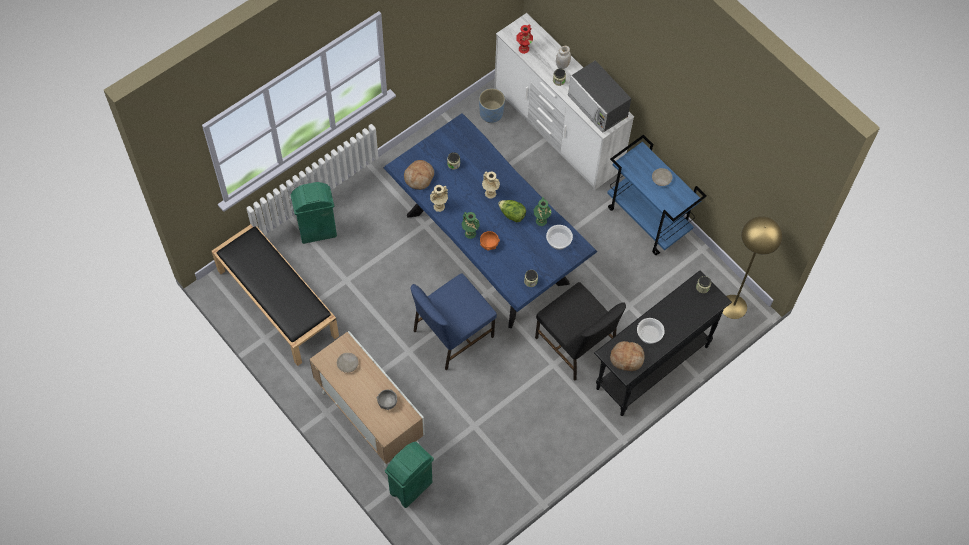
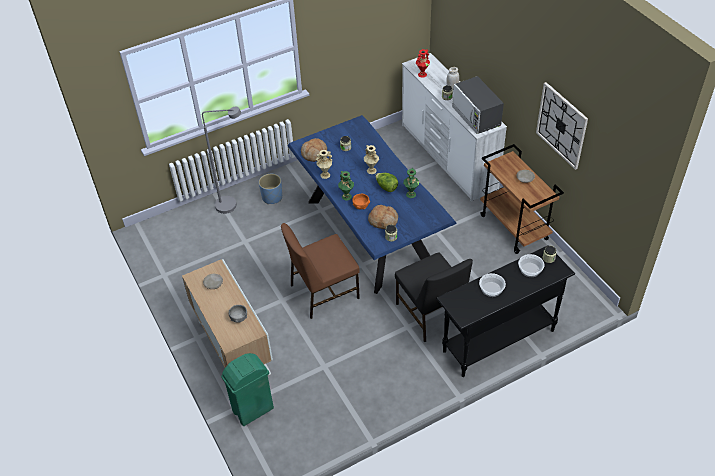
camera: 15 degrees right, 15 degrees down
black bench [212,224,339,366] -> none
green trash can [290,182,337,244] -> grey floor lamp [202,107,241,214]
blue chair [411,273,497,370] -> brown chair [281,223,360,319]
blue planter [479,88,505,123] -> blue planter moved to [259,174,282,204]
bowl [546,225,573,250] -> bowl moved to [518,254,544,277]
blue cart [607,135,707,255] -> brown cart [480,144,564,254]
bread [610,341,645,371] -> bread moved to [368,205,398,229]
yellow floor lamp [722,216,782,319] -> none
none -> wall clock [536,82,588,170]

